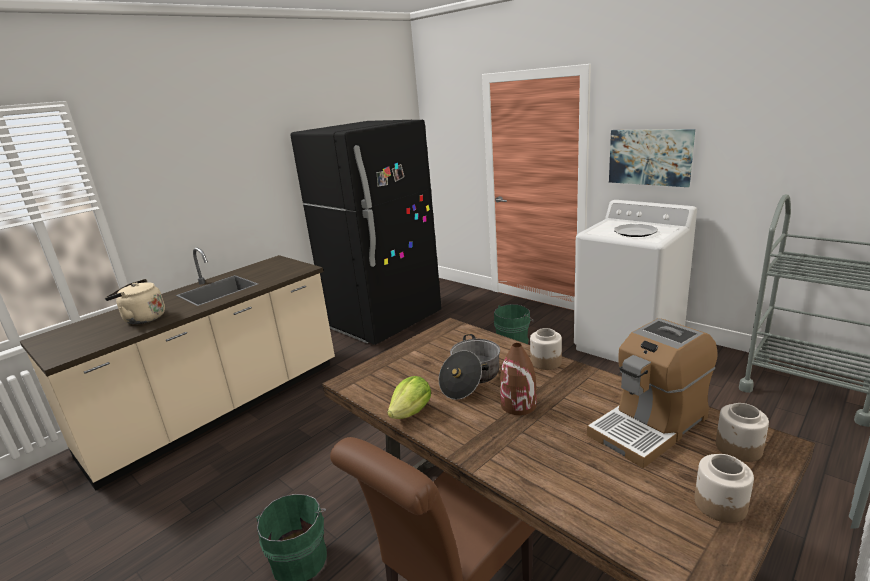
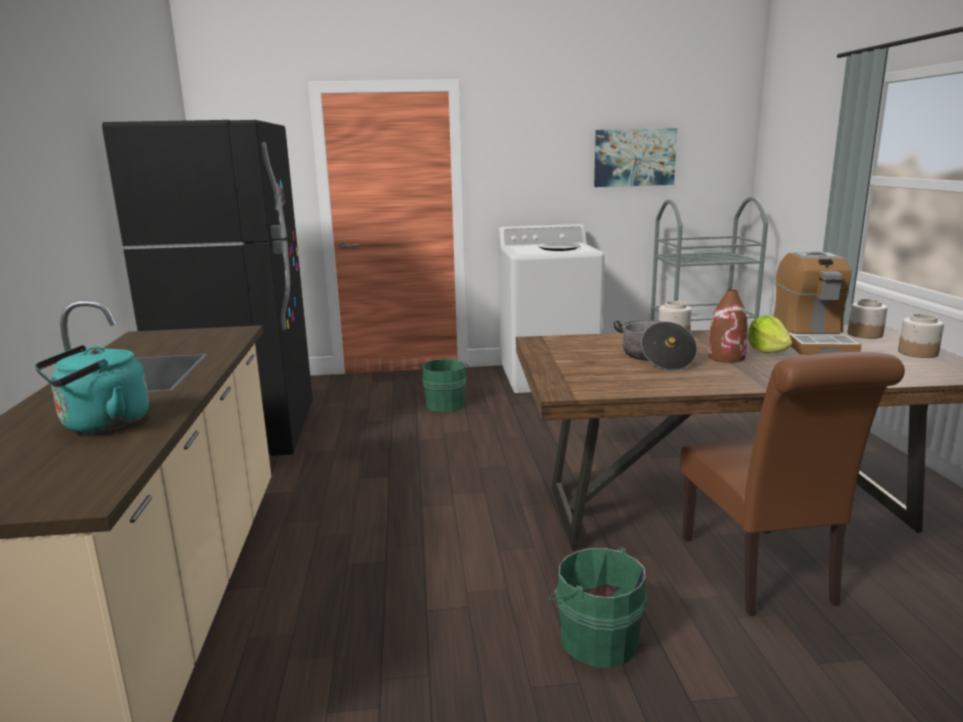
camera: 50 degrees left, 5 degrees down
beige kettle [105,279,165,324] -> turquoise kettle [35,345,149,433]
lettuce [387,376,431,419] -> lettuce moved to [748,315,792,354]
picture [609,129,695,187] -> picture moved to [594,128,677,187]

